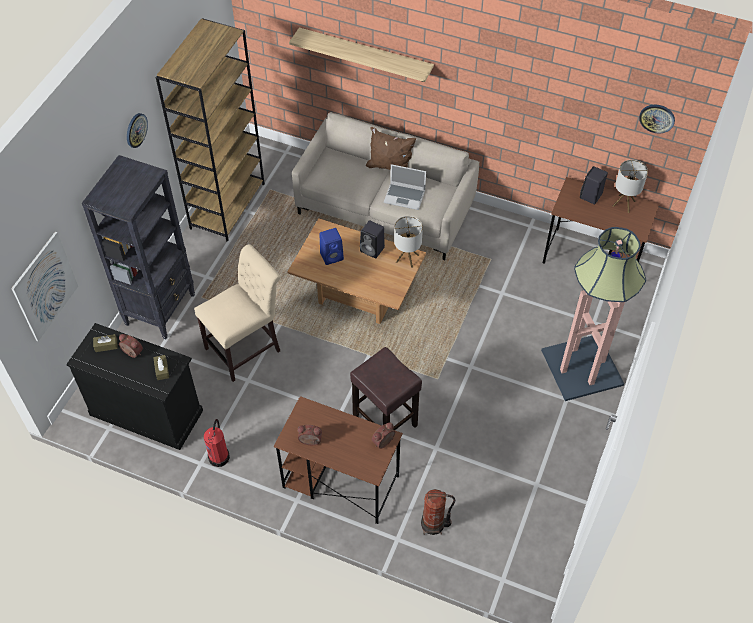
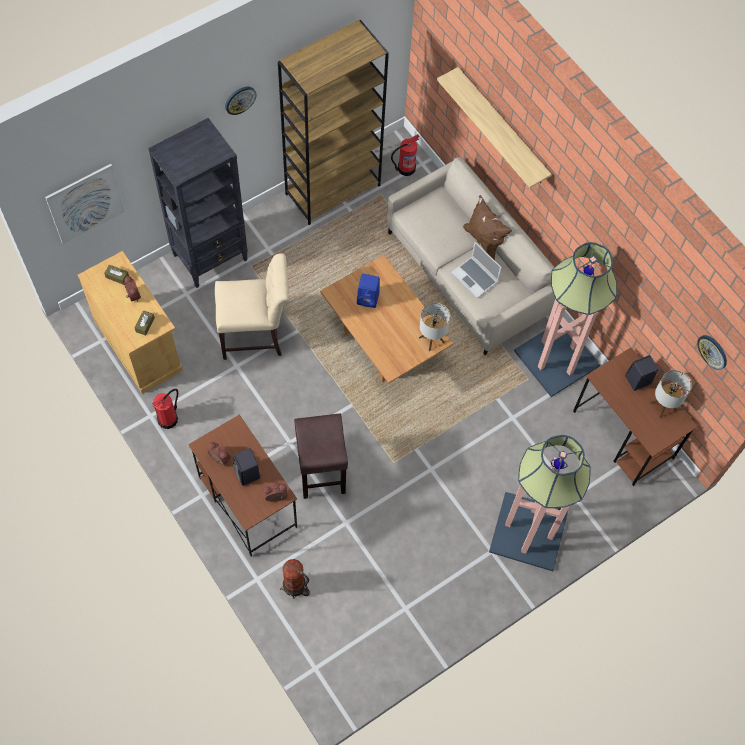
camera: 30 degrees right, 10 degrees up
black cabinet [66,323,203,450] -> beige cabinet [78,251,183,394]
black speaker [360,220,385,258] -> black speaker moved to [233,448,260,486]
none -> fire extinguisher [391,134,419,176]
none -> floor lamp [514,242,617,397]

